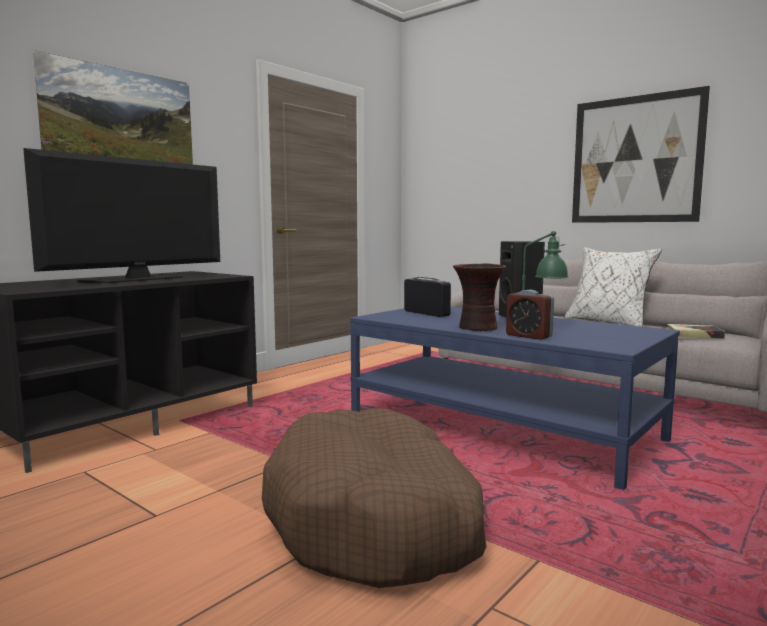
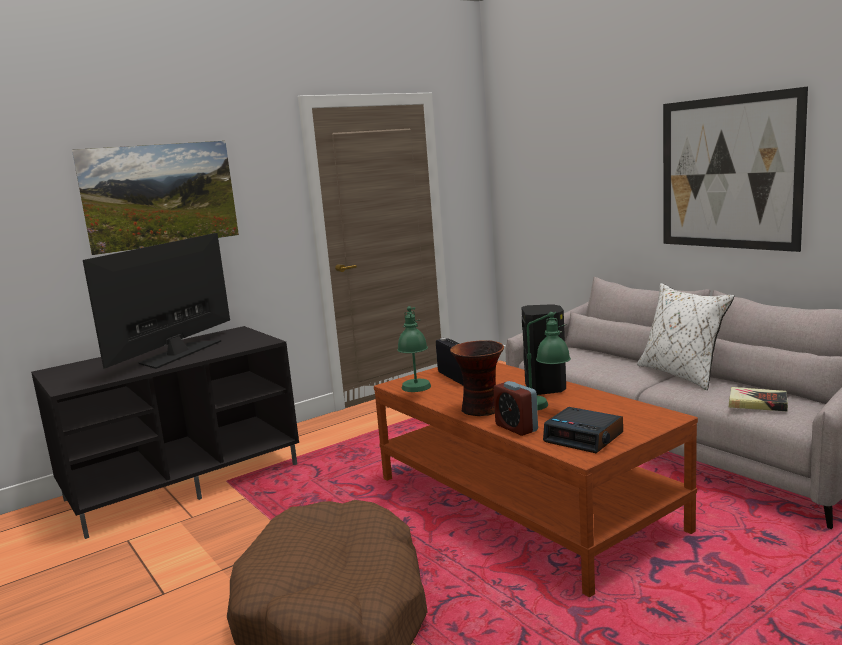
camera: 15 degrees right, 5 degrees up
television [23,148,220,283] -> television turned 150 degrees clockwise [83,233,230,369]
blue coffee table [350,307,680,490] -> brown coffee table [374,362,698,597]
none -> green table lamp [397,306,431,392]
none -> alarm clock [543,407,623,453]

